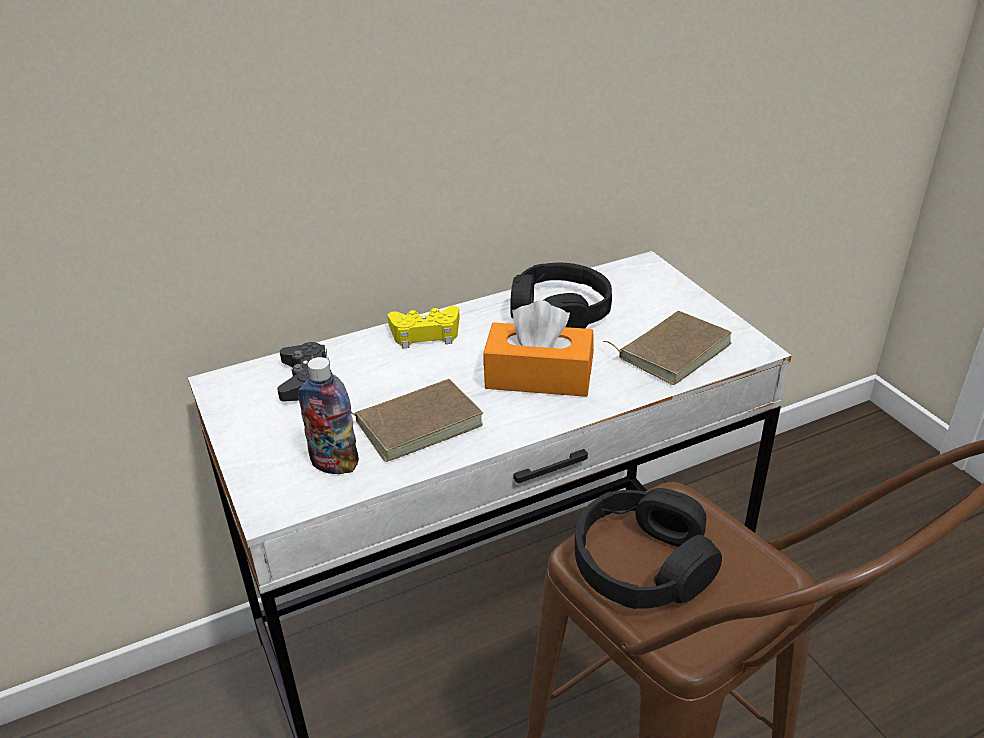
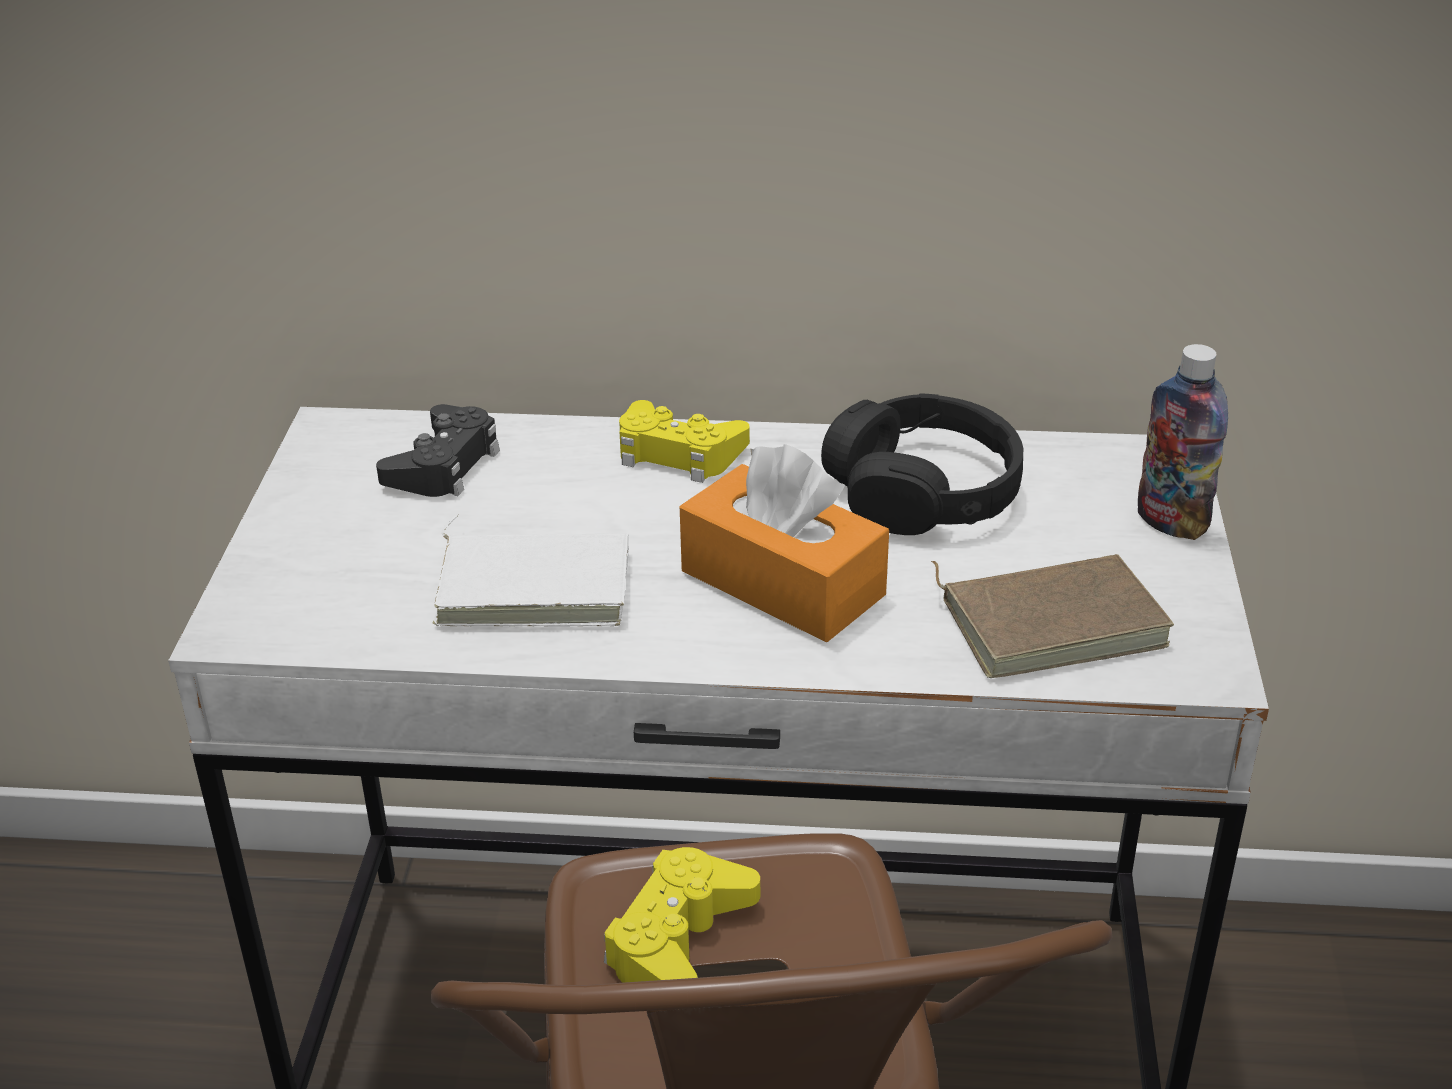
camera: 30 degrees right, 0 degrees up
bottle [298,357,359,474] -> bottle moved to [1138,344,1228,540]
brown book [350,379,483,462] -> white book [432,513,629,626]
black headphones [575,488,722,609] -> yellow game controller [604,847,760,983]

